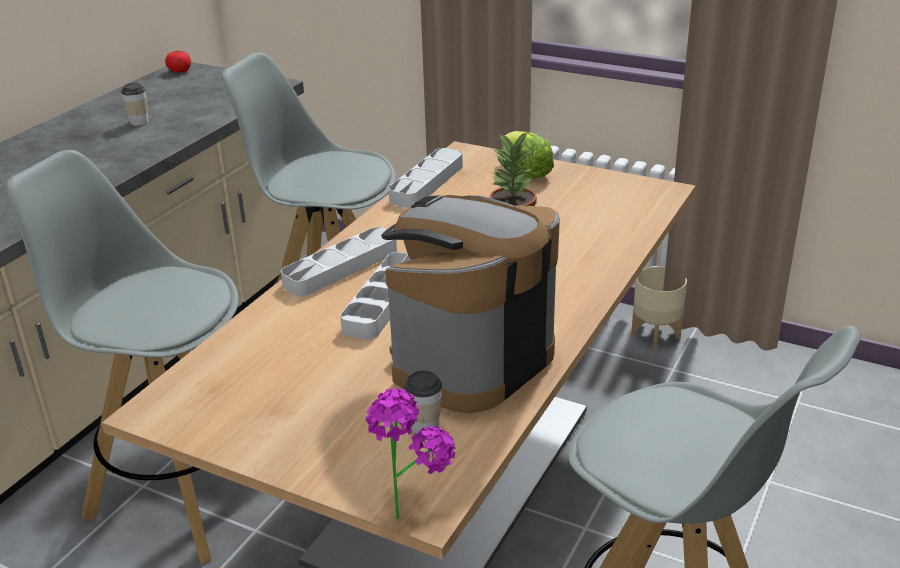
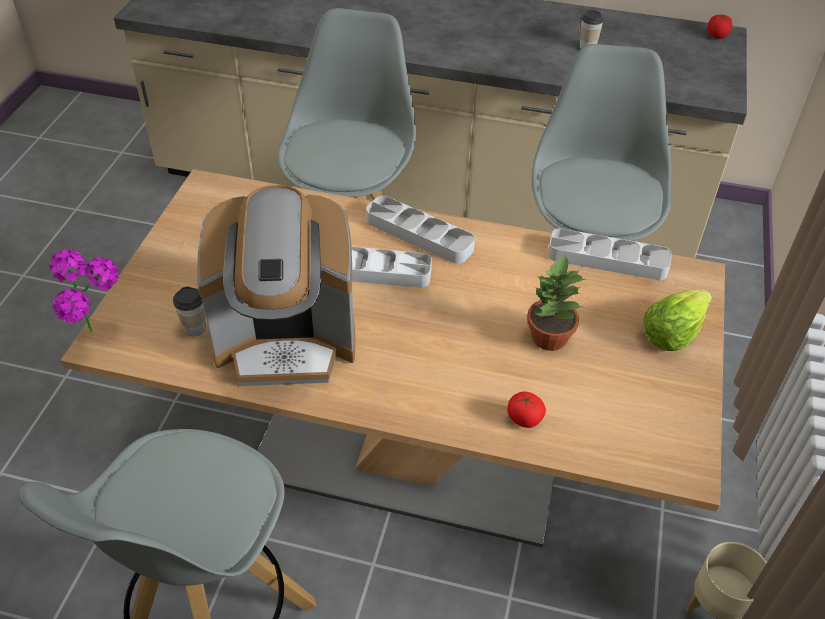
camera: 75 degrees right, 15 degrees up
coffee machine [381,195,560,413] -> coffee machine turned 150 degrees clockwise [197,185,355,386]
none -> tomato [507,392,546,428]

